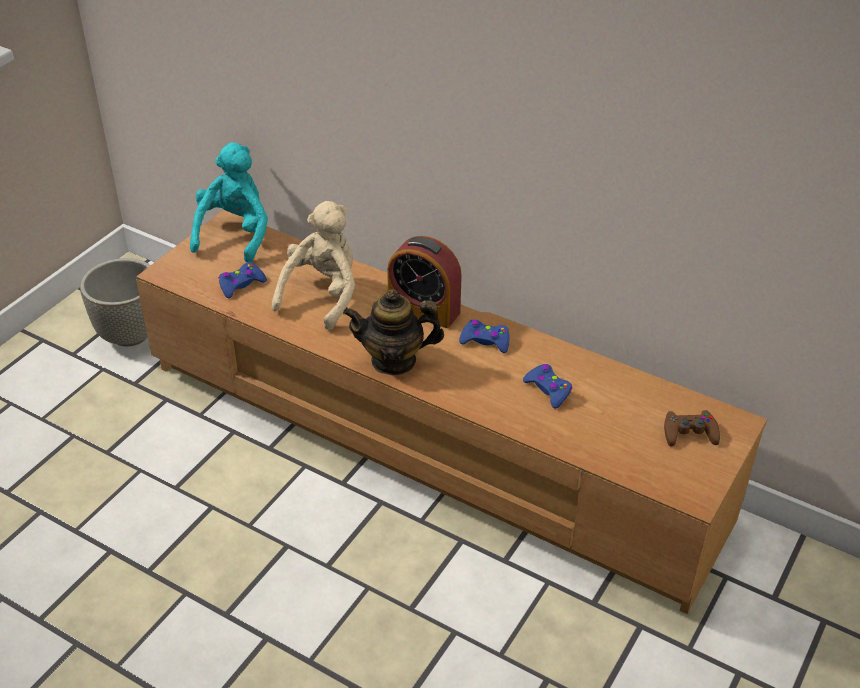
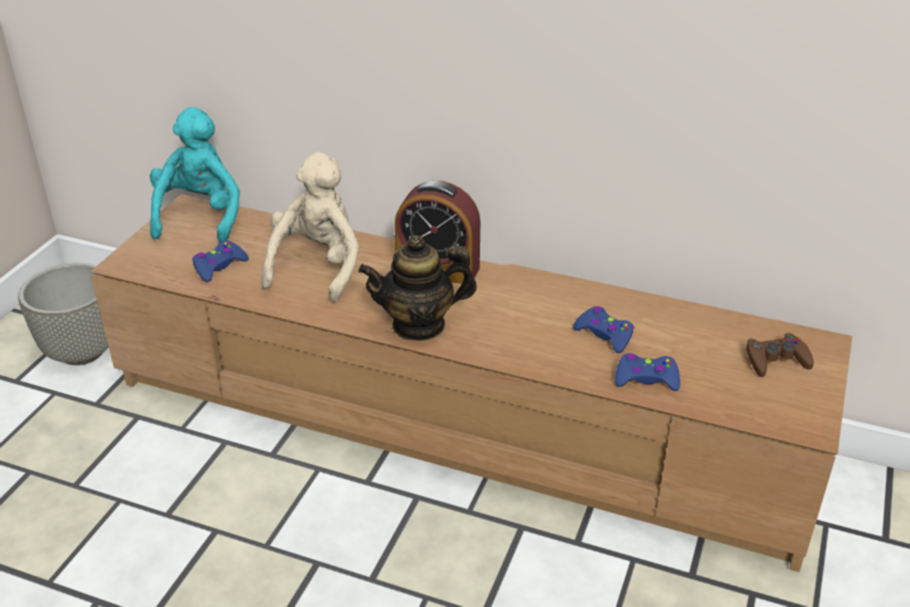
camera: 10 degrees left, 5 degrees down
blue game controller [459,320,510,353] -> blue game controller moved to [615,353,680,391]

